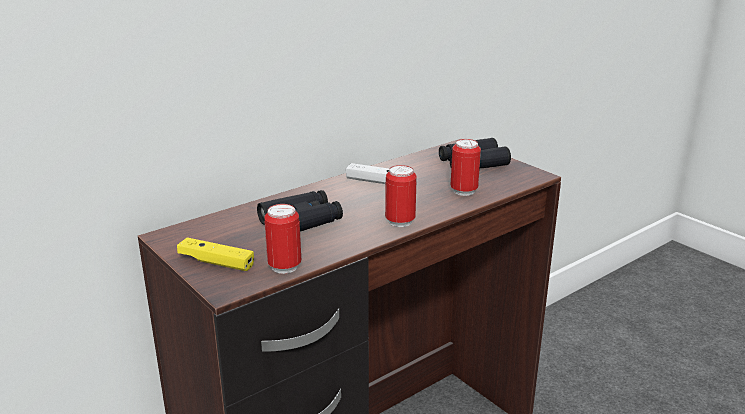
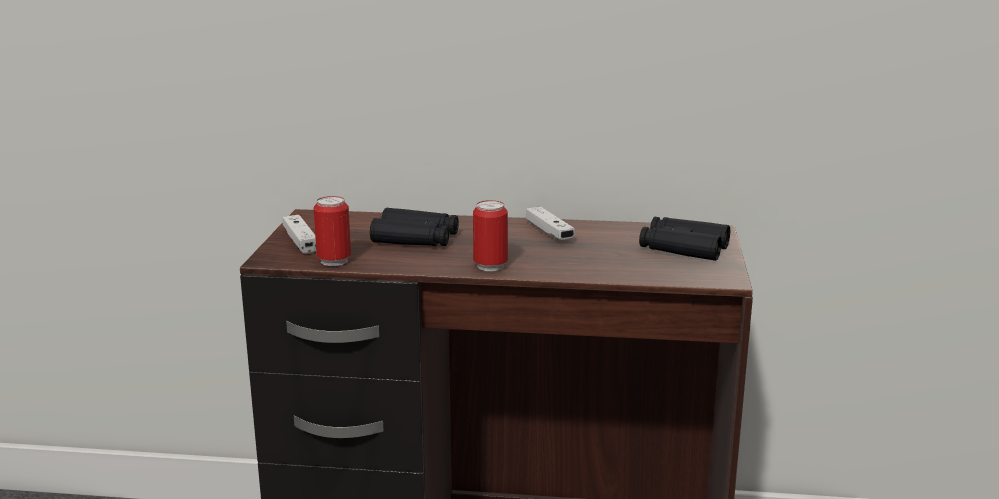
camera: 45 degrees right, 5 degrees down
yellow game controller [177,237,254,271] -> white game controller [282,215,316,254]
can [451,139,481,196] -> none

